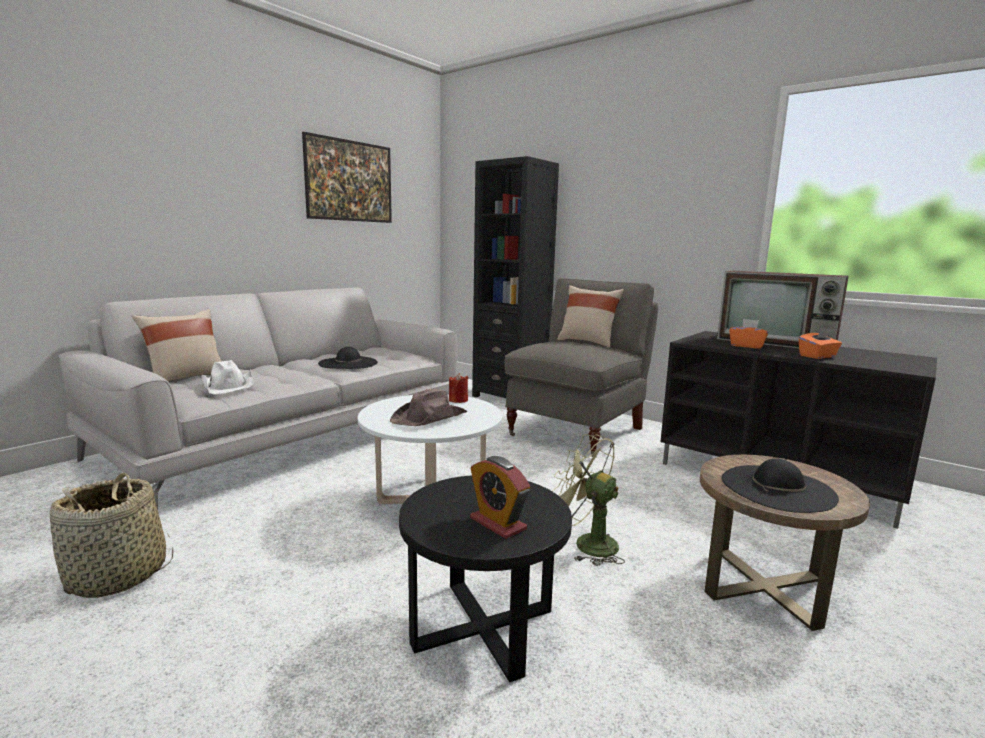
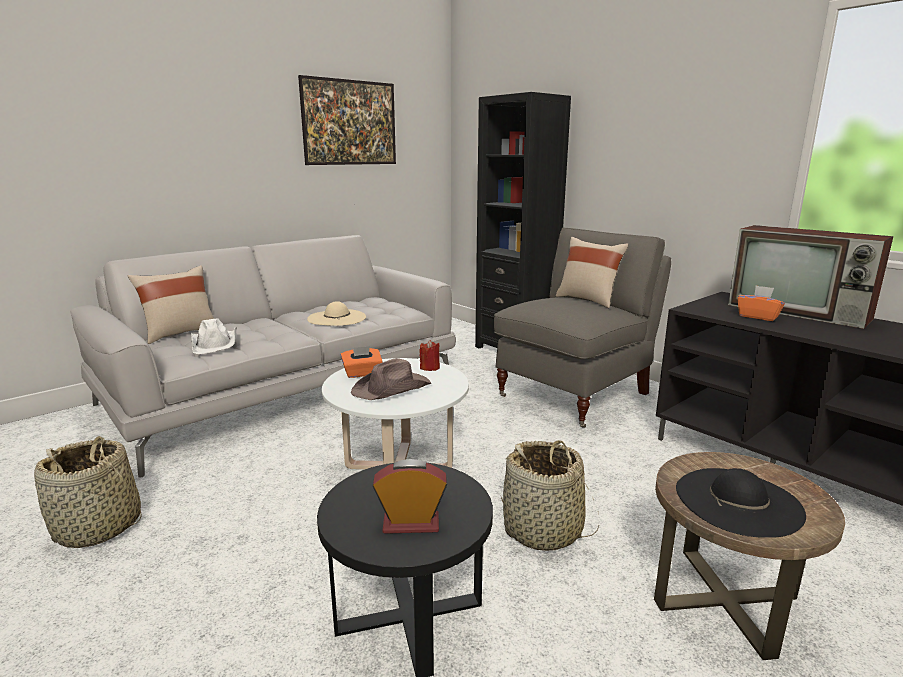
camera: 10 degrees right, 5 degrees up
black hat [318,347,378,369] -> beige hat [307,301,366,326]
alarm clock [470,456,530,539] -> alarm clock turned 120 degrees clockwise [373,459,447,534]
green fan [552,434,625,566] -> basket [501,440,600,551]
orange tissue box [799,328,842,359] -> orange tissue box moved to [341,346,383,378]

